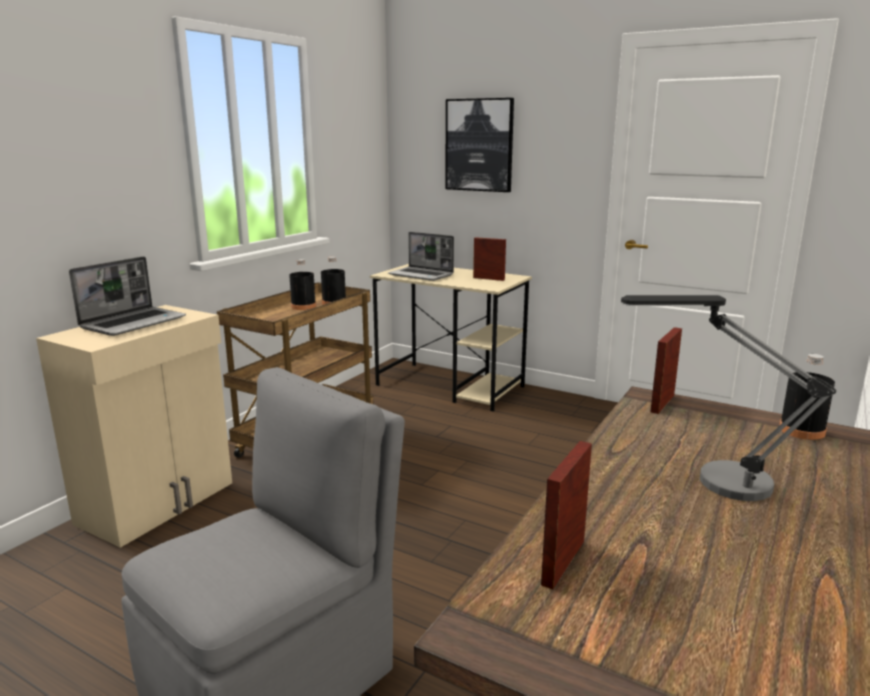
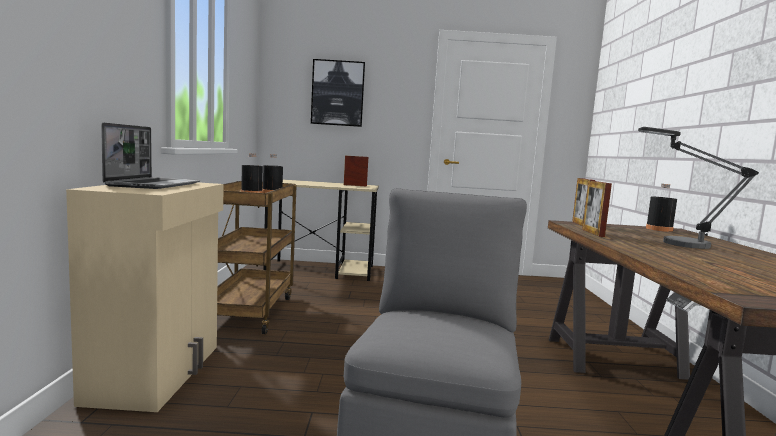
camera: 30 degrees left, 10 degrees down
laptop [388,232,454,281] -> none
picture frame [541,441,592,589] -> picture frame moved to [582,181,612,237]

